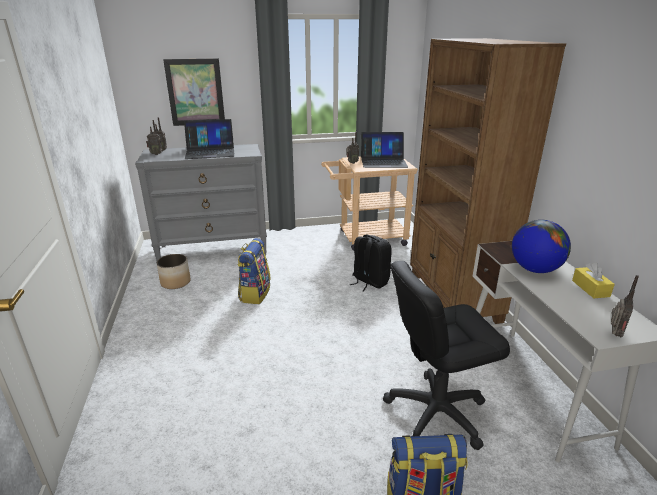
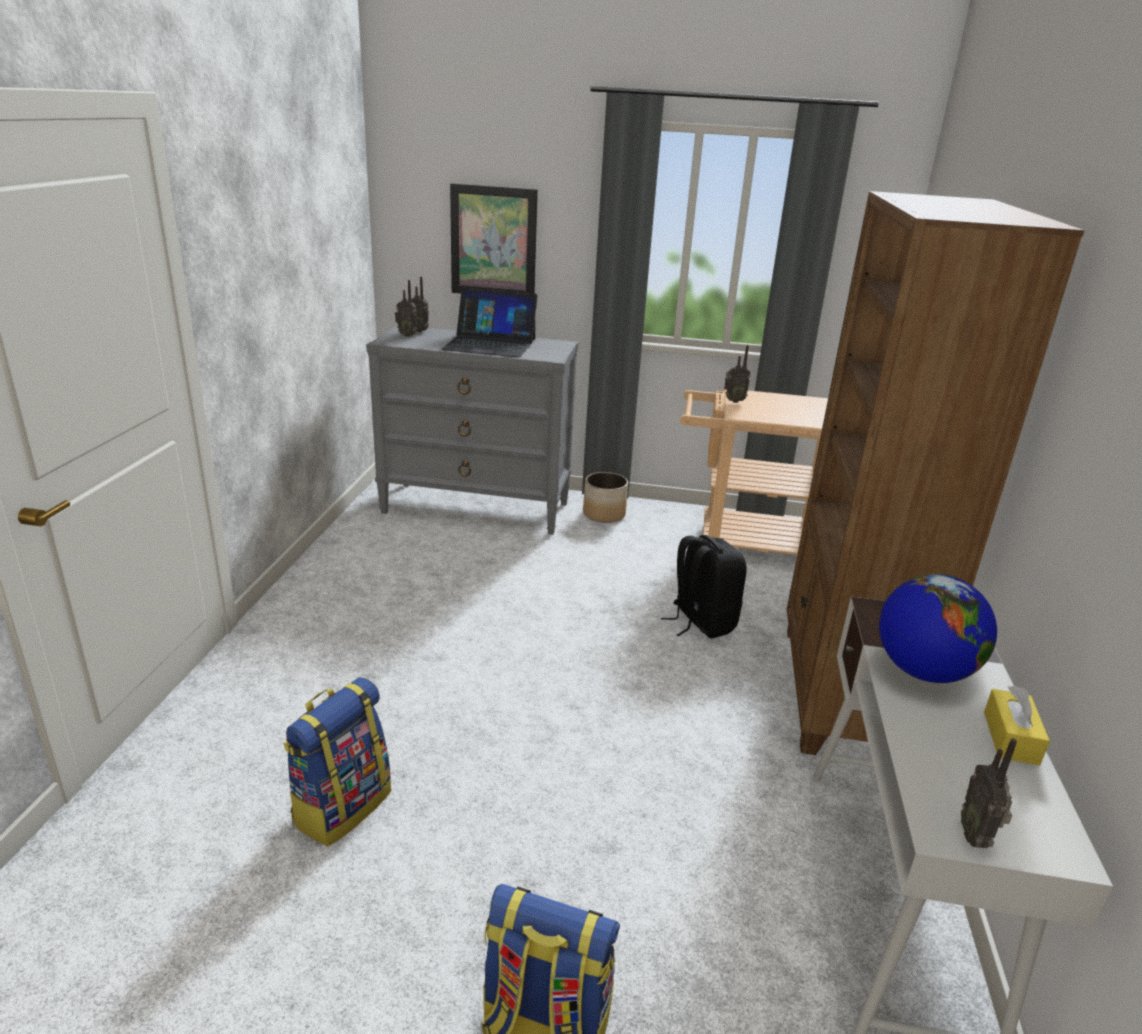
camera: 20 degrees right, 0 degrees up
planter [157,254,191,289] -> planter moved to [583,472,628,523]
backpack [237,238,271,304] -> backpack moved to [283,677,391,846]
laptop [361,132,408,168] -> none
black office chair [383,261,510,450] -> none
radio [611,275,639,337] -> radio turned 135 degrees clockwise [961,738,1017,848]

